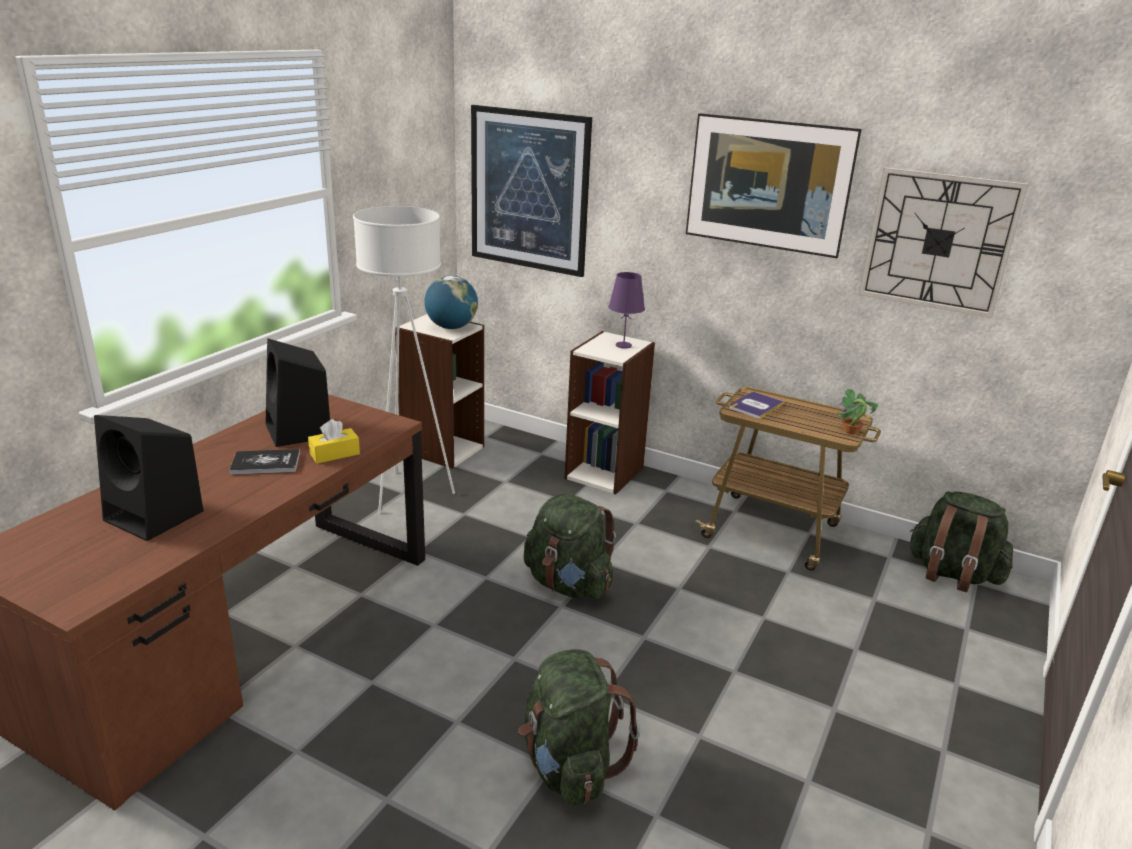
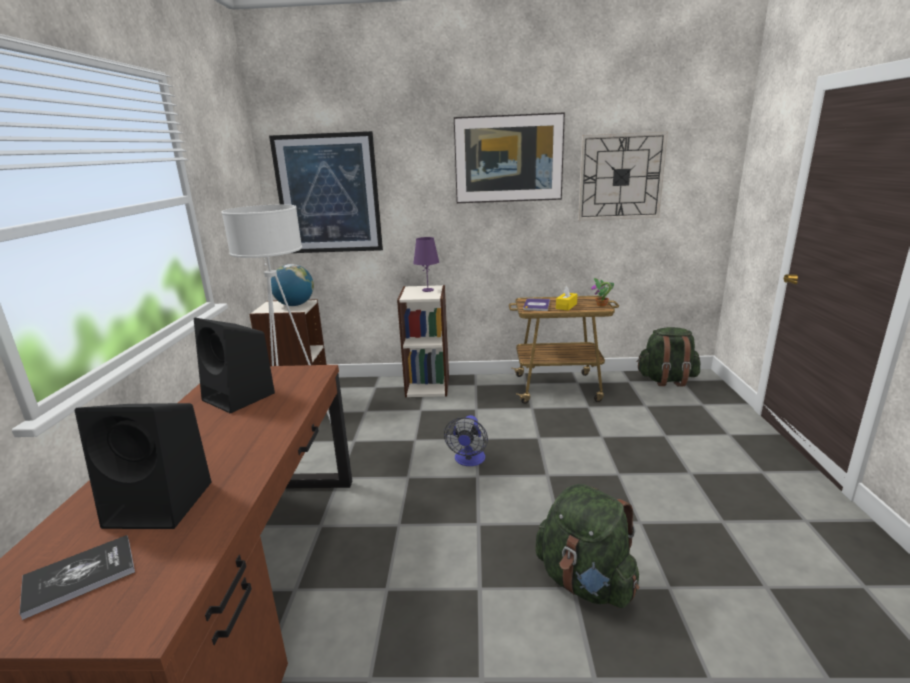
camera: 25 degrees left, 5 degrees down
book [229,449,300,475] -> book moved to [19,535,135,620]
yellow tissue box [308,419,360,464] -> yellow tissue box moved to [556,286,577,311]
green backpack [524,493,616,599] -> fan [444,415,488,466]

